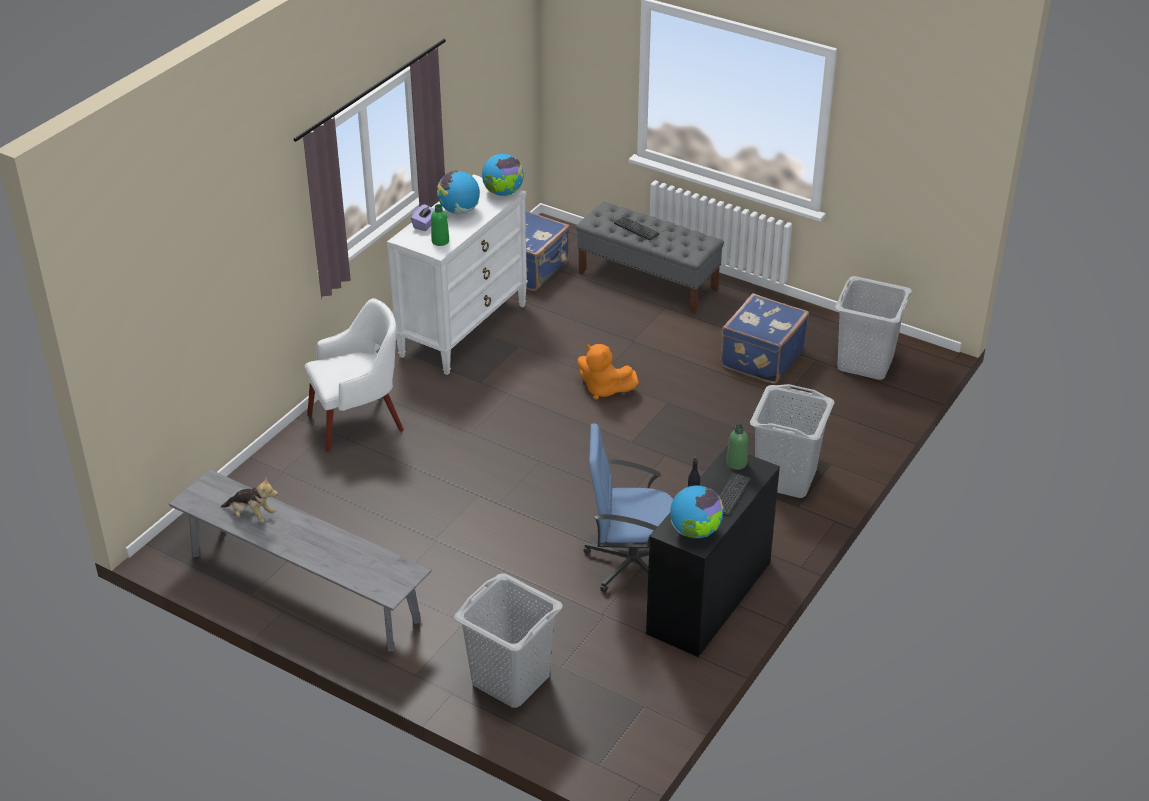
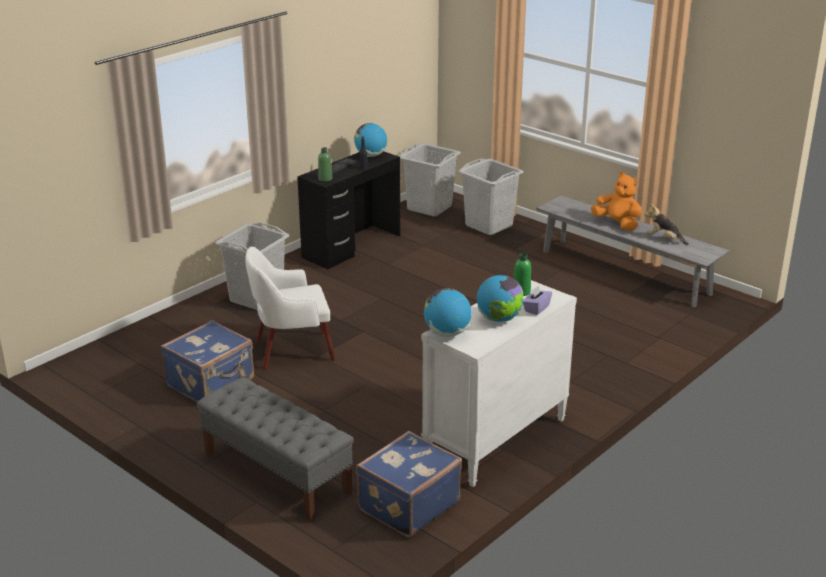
camera: 170 degrees left, 10 degrees down
white armchair [305,298,404,452] -> white armchair moved to [245,246,335,370]
orange plush toy [577,344,639,400] -> orange plush toy moved to [591,172,642,231]
blue office chair [583,423,673,593] -> none
keyboard [614,216,659,241] -> none
grey laundry basket [835,276,912,380] -> grey laundry basket moved to [399,143,461,217]

